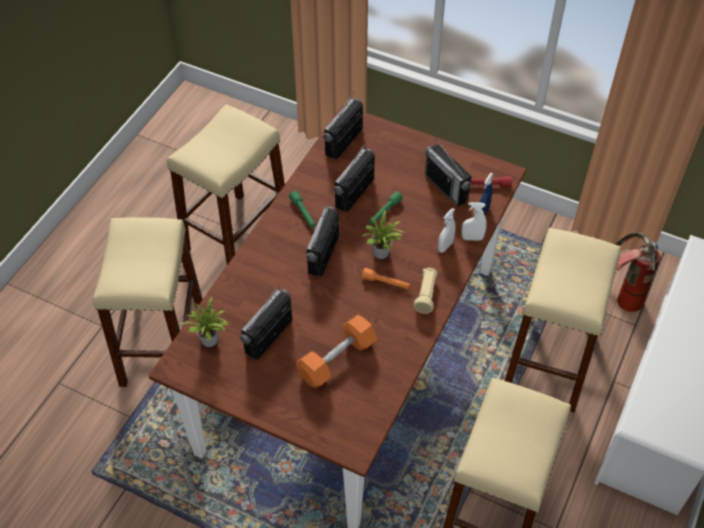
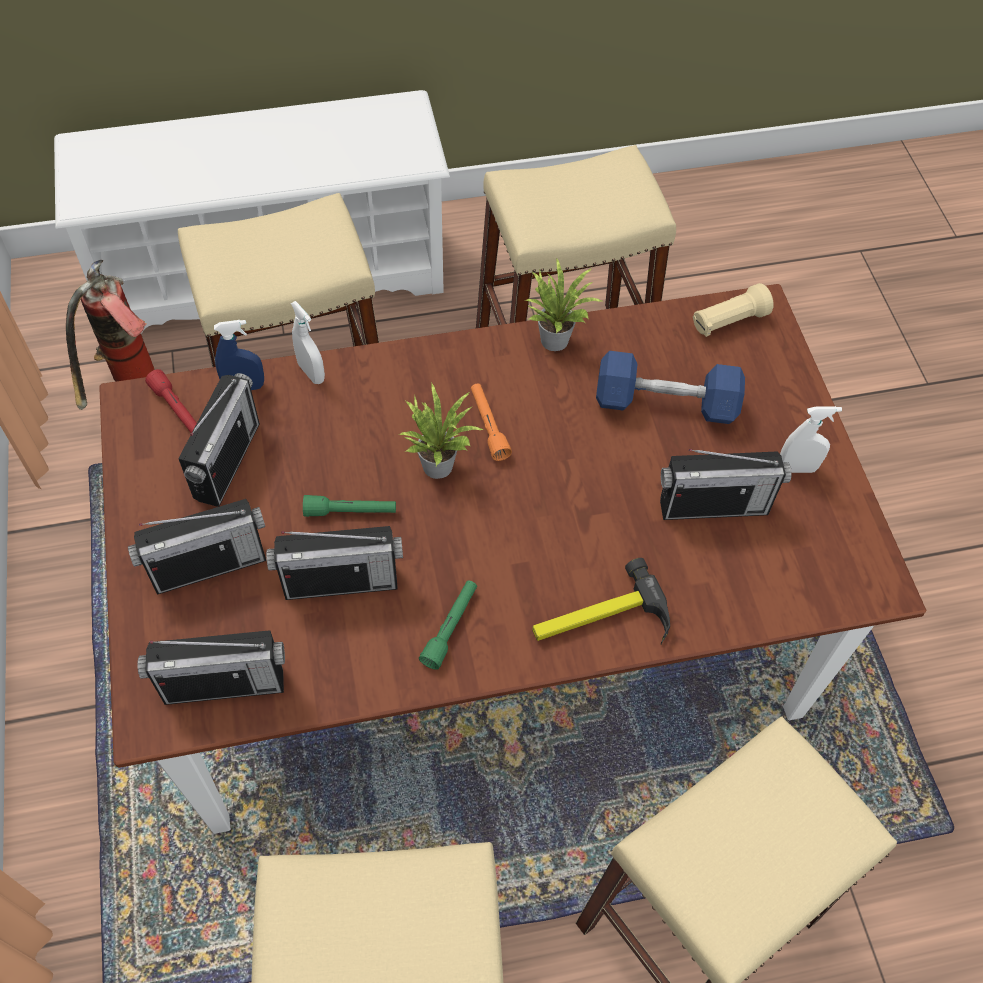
camera: 130 degrees left, 5 degrees up
potted plant [180,297,228,347] -> potted plant moved to [525,259,602,351]
orange dumbbell [296,315,377,388] -> blue dumbbell [596,351,745,424]
radio [306,201,339,276] -> radio moved to [128,499,266,595]
beige flashlight [414,268,438,314] -> beige flashlight moved to [693,283,774,337]
white spray bottle [438,208,455,253] -> white spray bottle moved to [780,406,842,473]
none -> hammer [532,558,670,644]

